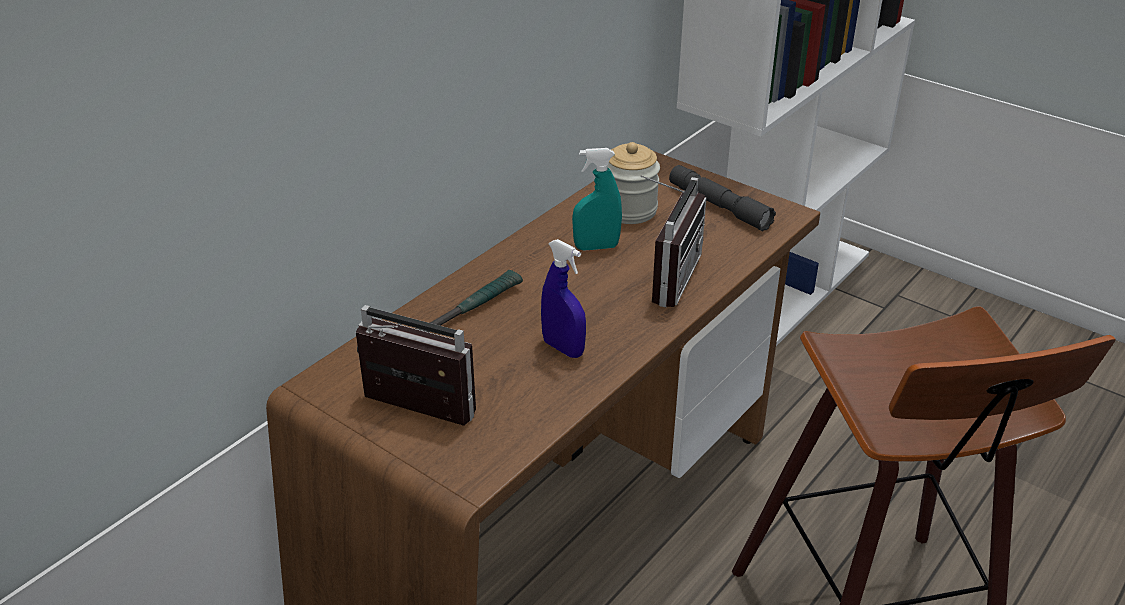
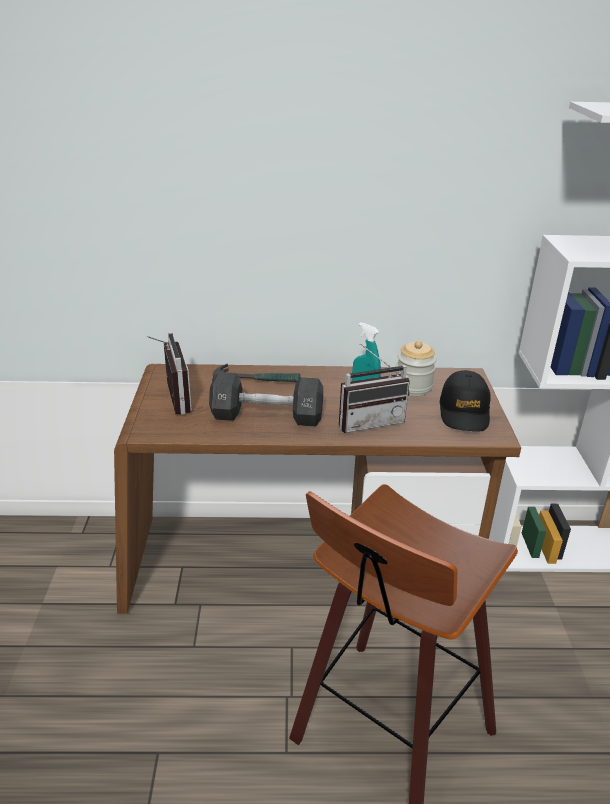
camera: 50 degrees right, 5 degrees down
blue spray bottle [541,239,586,358] -> black dumbbell [209,372,323,427]
grey flashlight [669,165,776,231] -> black cap [440,370,491,432]

